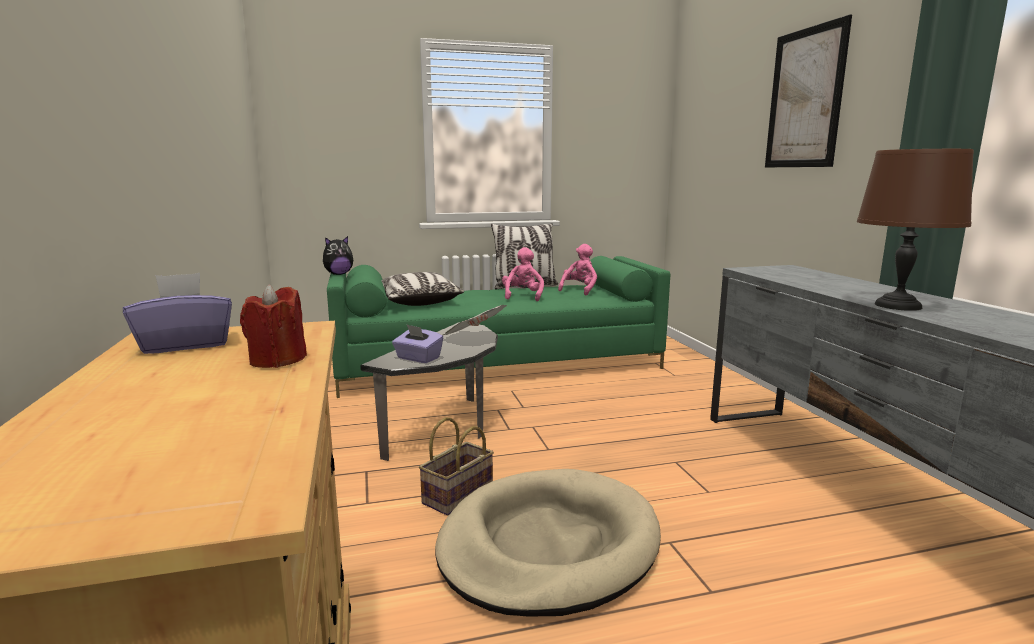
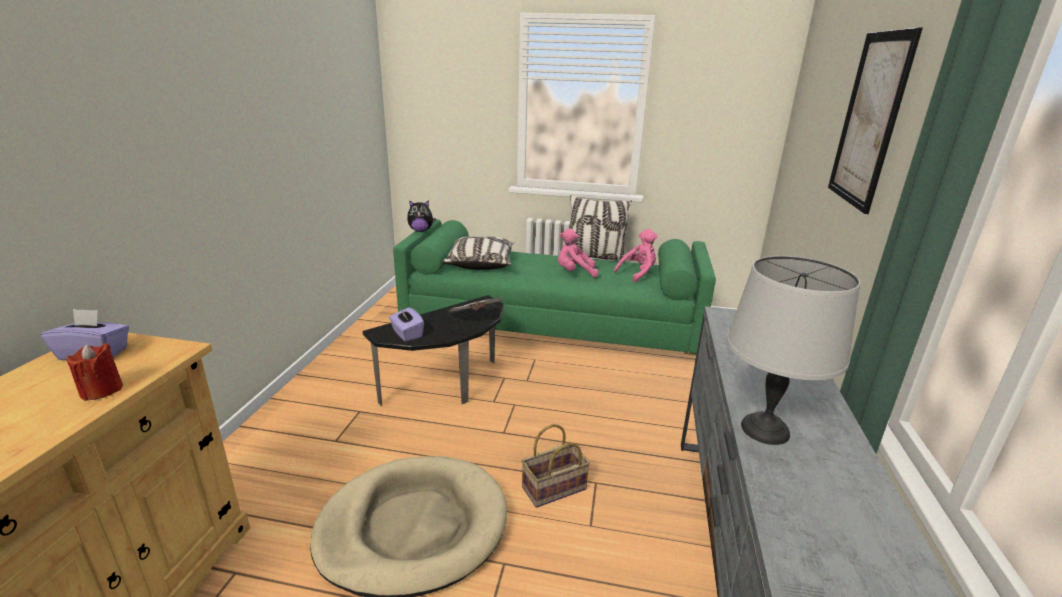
camera: 25 degrees right, 10 degrees up
basket [419,417,494,516] -> basket moved to [522,424,590,508]
pink plush toy [502,247,544,302] -> pink plush toy turned 120 degrees counterclockwise [558,229,599,277]
brown table lamp [857,149,974,311] -> grey table lamp [726,256,860,445]

